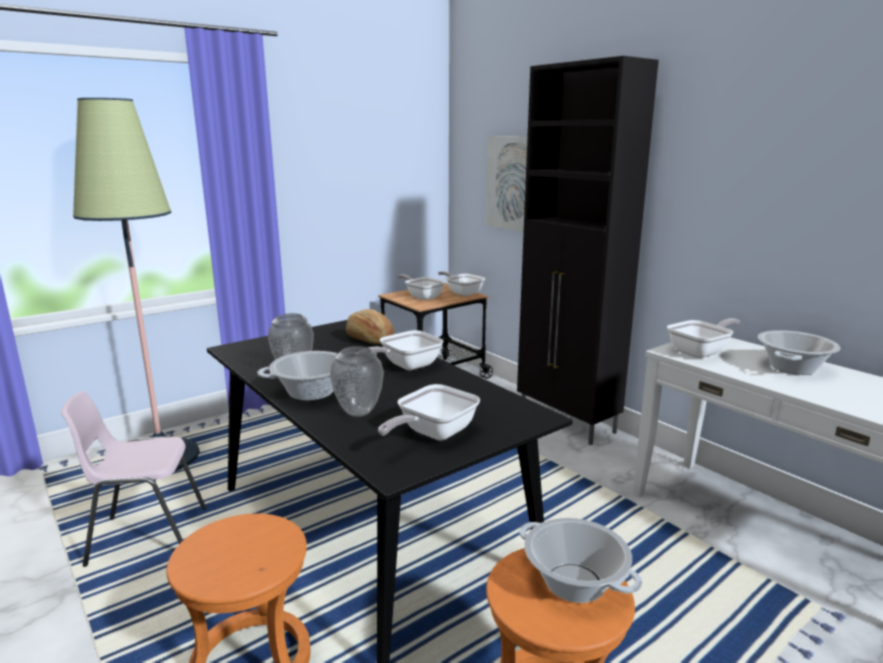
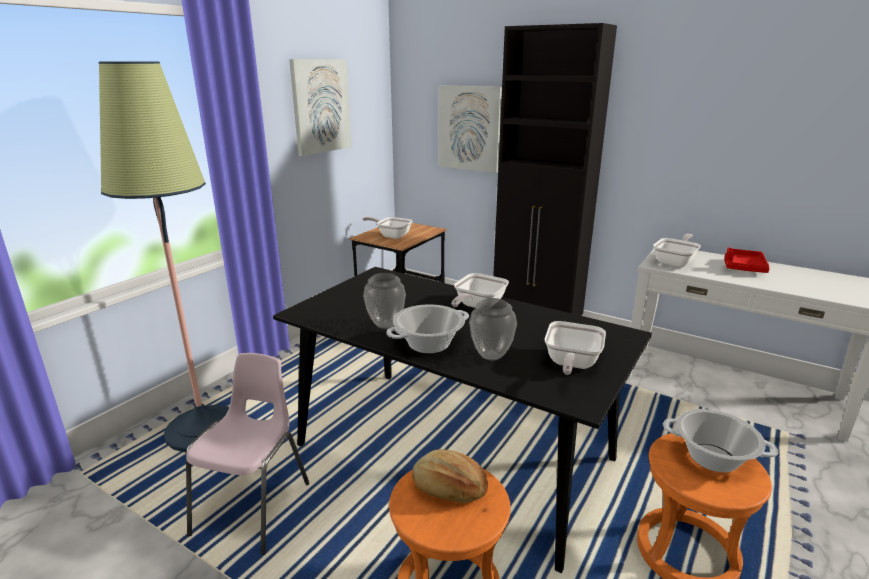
camera: 20 degrees left, 5 degrees up
pink chair [61,391,206,567] -> pink chair turned 135 degrees clockwise [186,353,310,555]
bread [346,309,394,344] -> bread moved to [412,449,488,503]
frying pan [438,271,485,296] -> none
cooking pot [758,330,840,375] -> red tray [724,248,770,273]
none -> picture [289,59,351,156]

